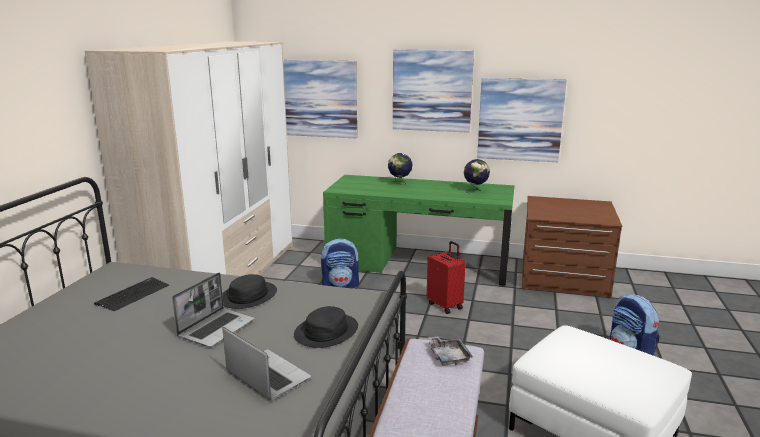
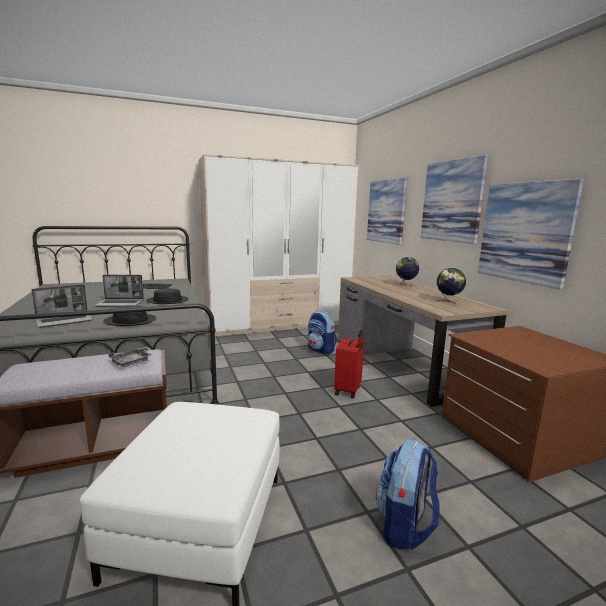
camera: 55 degrees right, 5 degrees down
laptop [222,327,311,400] -> laptop turned 45 degrees clockwise [31,284,93,328]
green desk [323,175,515,286] -> brown desk [338,275,508,407]

